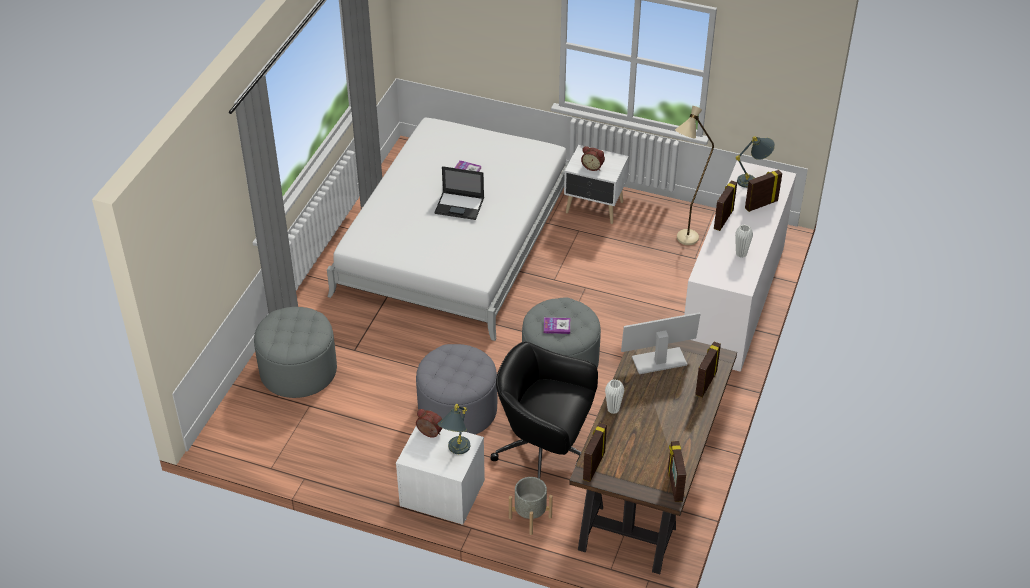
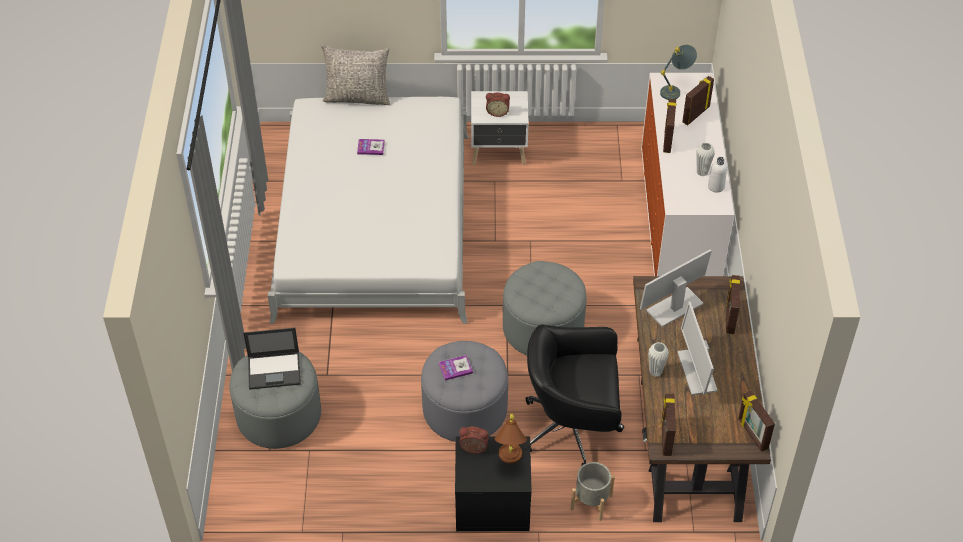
camera: 20 degrees left, 5 degrees up
white nightstand [396,426,485,525] -> black nightstand [455,437,532,531]
laptop [434,166,484,220] -> laptop moved to [243,328,301,390]
grey table lamp [438,404,470,454] -> brown table lamp [495,414,527,464]
book [544,317,570,334] -> book moved to [439,355,473,380]
beige floor lamp [675,106,714,245] -> none
none -> grey pillow [321,44,391,105]
none -> monitor [677,301,718,395]
none -> white bottle [708,157,727,192]

